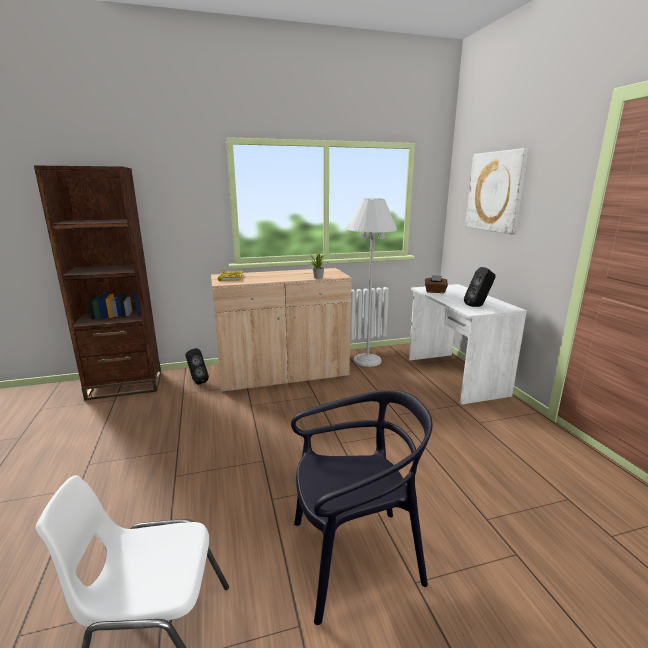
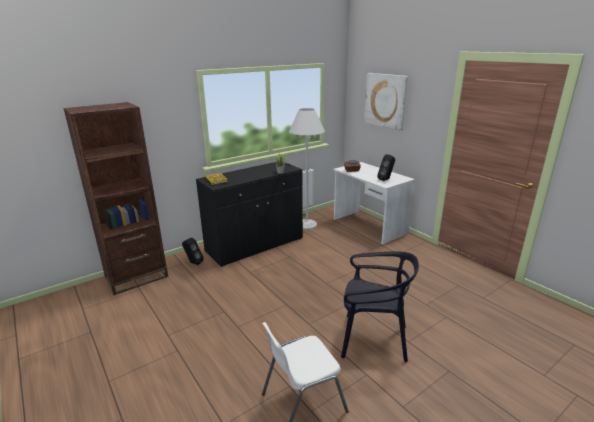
camera: 20 degrees left, 5 degrees up
beige cabinet [211,268,352,393] -> black cabinet [196,161,303,267]
black chair [291,390,433,625] -> black chair turned 45 degrees clockwise [341,251,419,362]

